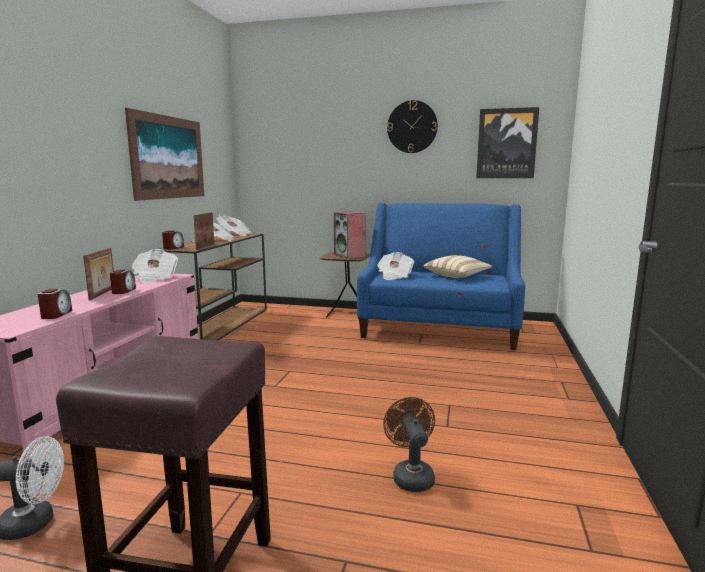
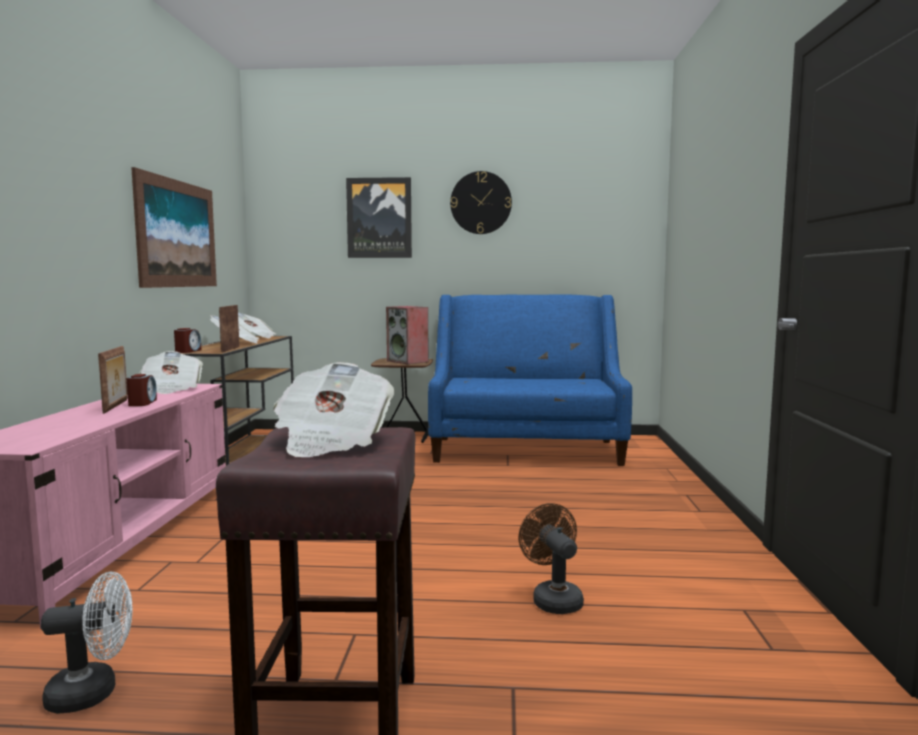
camera: 10 degrees left, 5 degrees down
alarm clock [38,289,72,319] -> none
newspaper [377,252,414,280] -> newspaper moved to [273,362,395,457]
beige pillow [423,255,492,278] -> none
picture [476,107,539,178] -> picture moved to [346,177,412,258]

